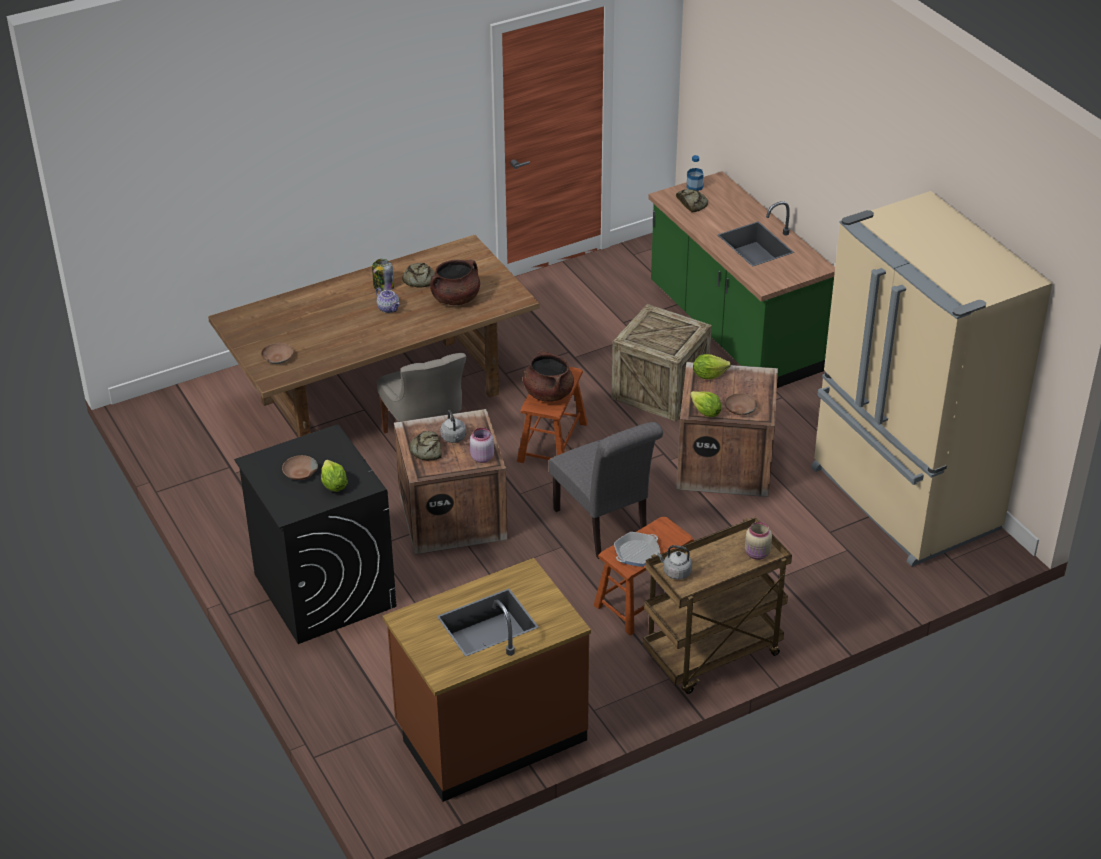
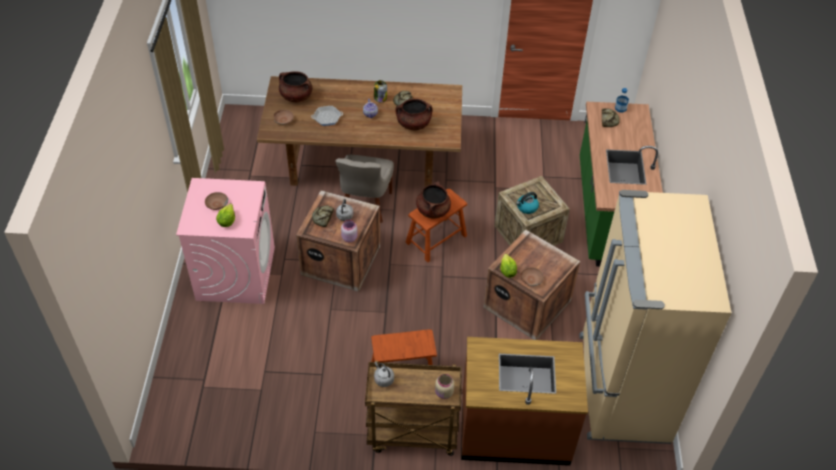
camera: 30 degrees right, 10 degrees up
black washing machine [234,424,397,644] -> pink washing machine [176,178,275,304]
brown counter [382,558,591,802] -> brown counter moved to [461,337,588,466]
grey chair [549,422,663,559] -> none
frying pan [614,532,660,567] -> frying pan moved to [311,106,343,126]
lettuce [693,354,731,379] -> none
none -> brown cooking pot [279,71,312,102]
none -> kettle [516,192,539,214]

